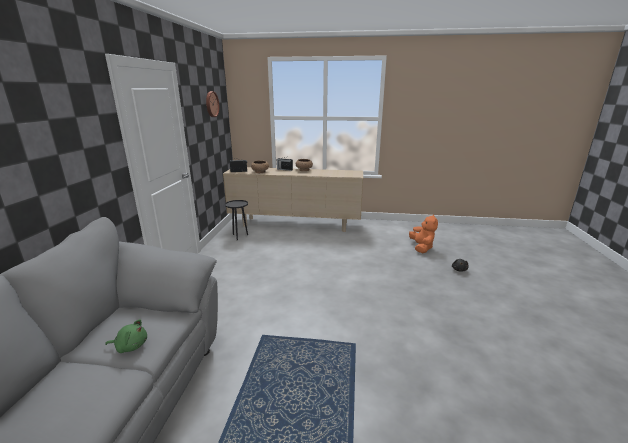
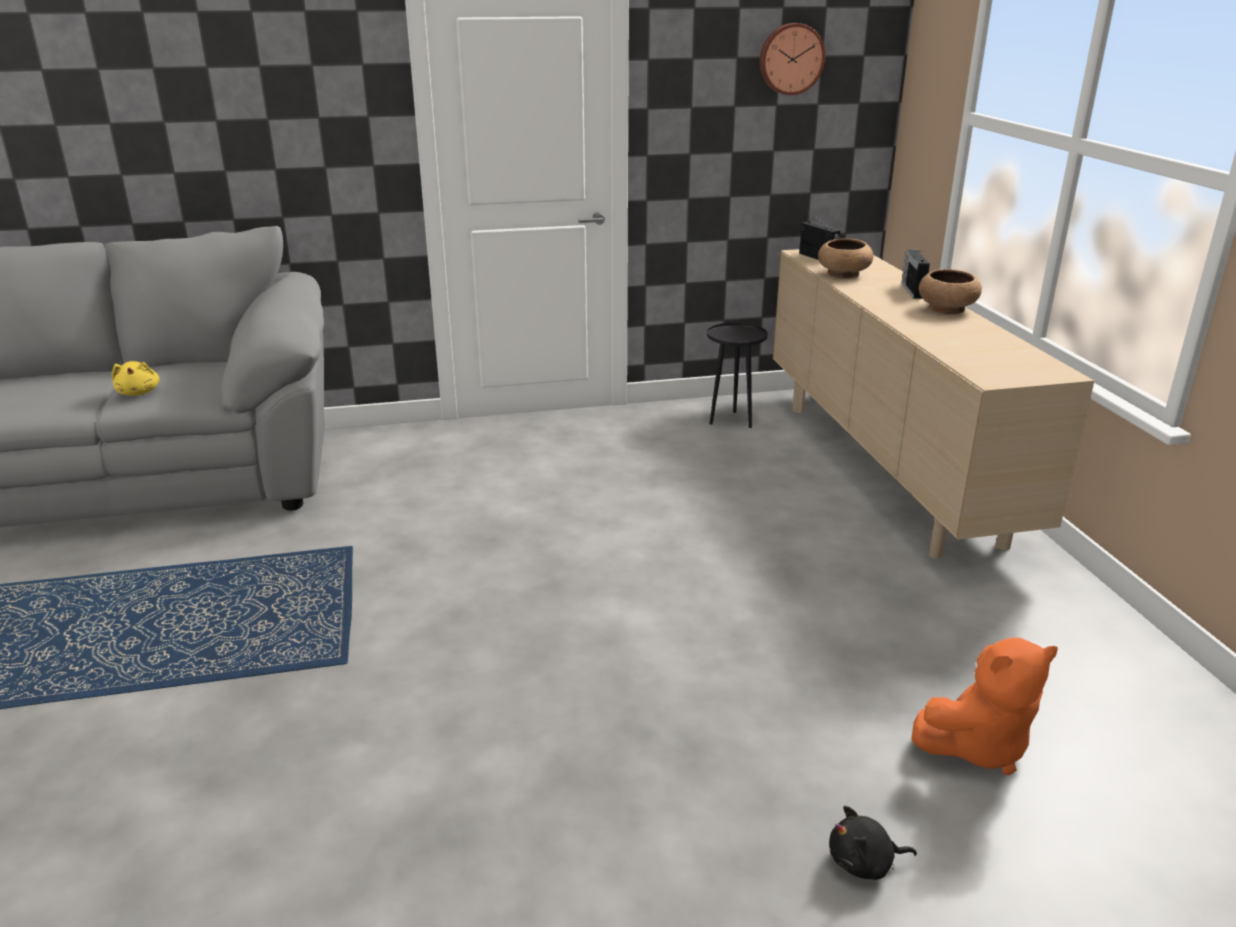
camera: 70 degrees right, 5 degrees up
green plush toy [105,319,147,353] -> yellow plush toy [112,361,160,396]

